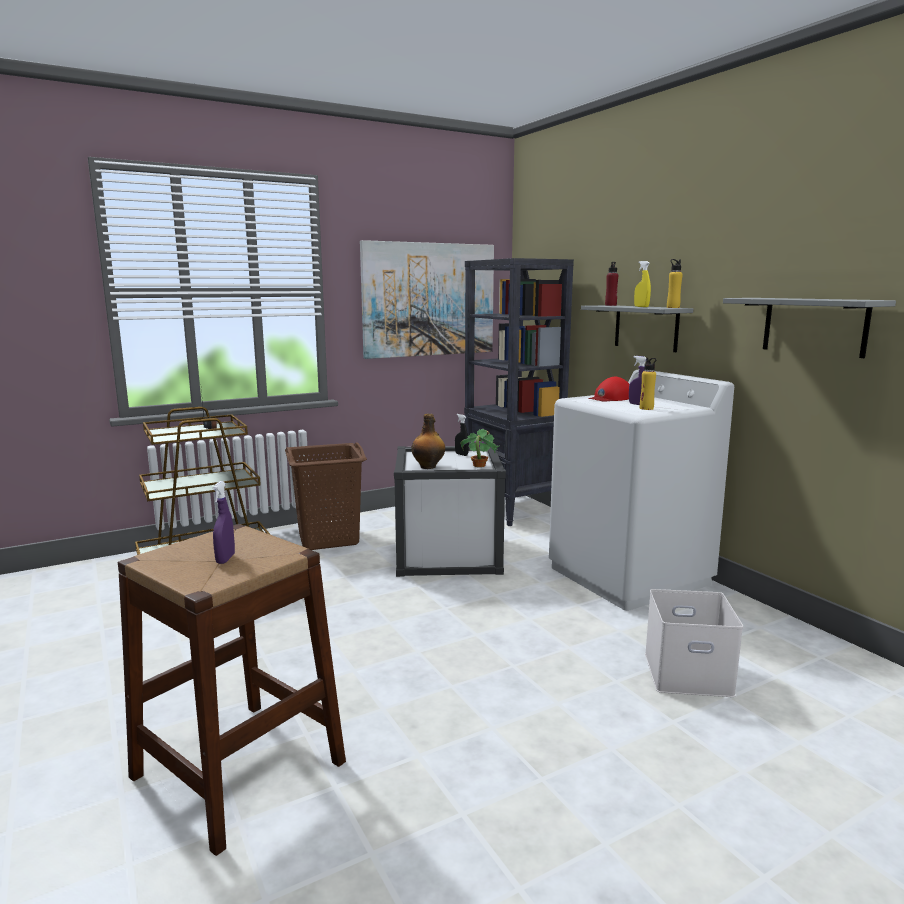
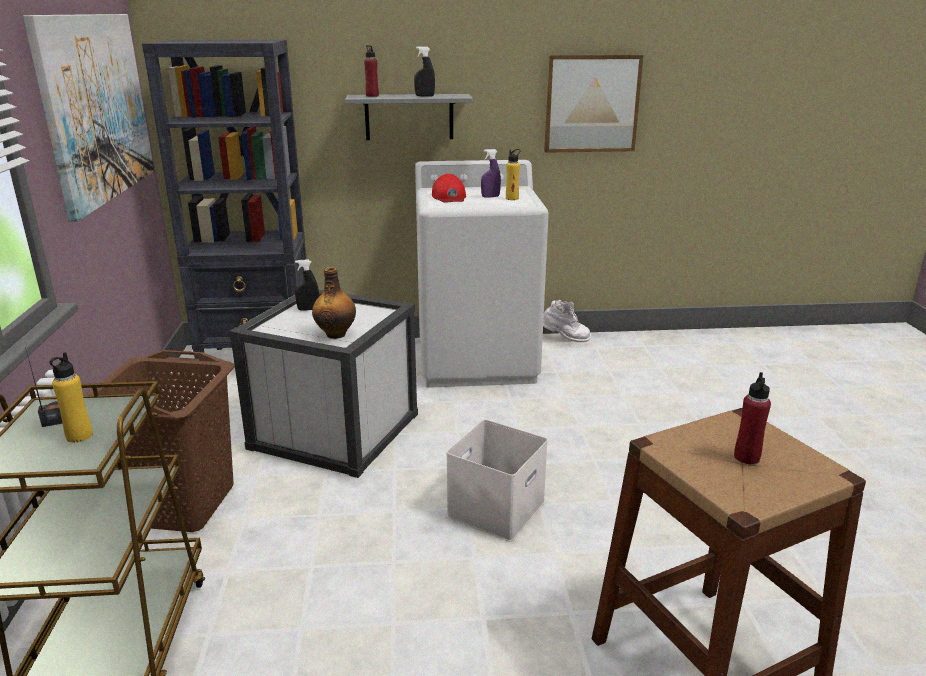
camera: 65 degrees left, 10 degrees up
purple spray bottle [212,481,235,564] -> red bottle [734,372,771,464]
potted plant [460,429,499,467] -> none
yellow spray bottle [634,261,651,307] -> black spray bottle [414,46,435,97]
white storage box [645,589,743,697] -> white storage box moved to [446,419,548,541]
yellow bottle [667,259,683,308] -> yellow bottle moved to [50,352,93,442]
grey shelf [723,298,896,358] -> picture [544,55,644,153]
none -> white boot [543,299,591,342]

